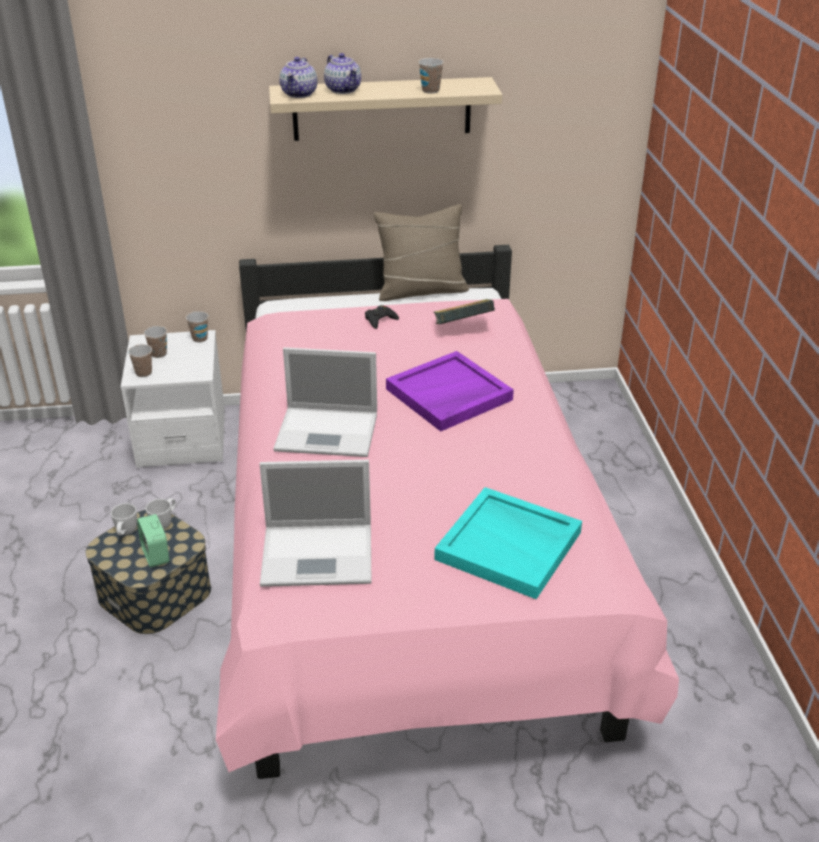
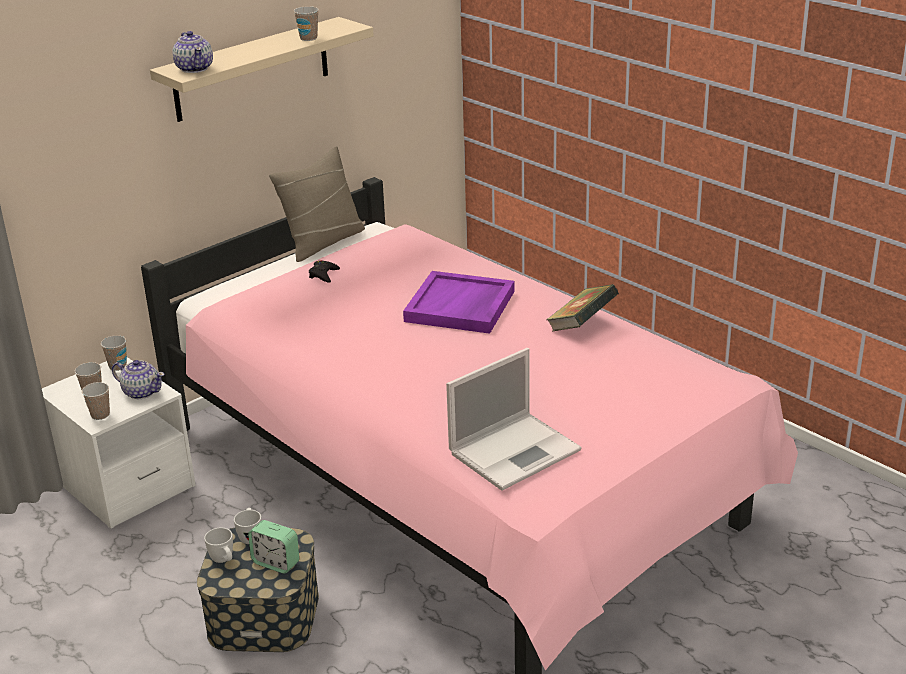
camera: 35 degrees left, 5 degrees down
laptop [273,347,377,457] -> none
teapot [324,53,361,94] -> teapot moved to [112,360,165,399]
book [434,299,495,324] -> book moved to [547,284,619,332]
turquoise tray [434,487,582,599] -> none

